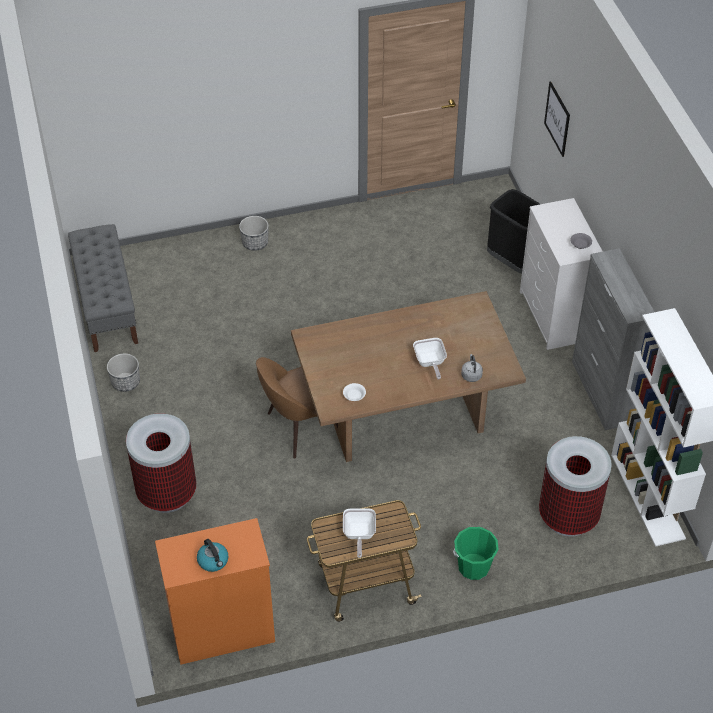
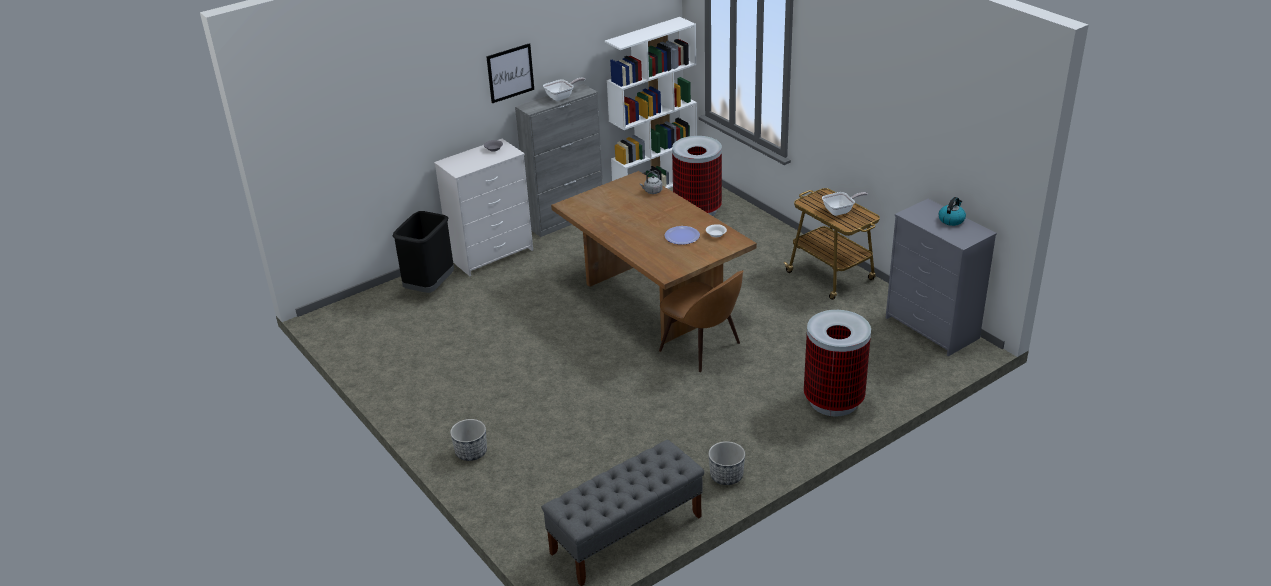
camera: 110 degrees left, 15 degrees down
orange dresser [155,518,275,665] -> grey dresser [886,199,997,356]
frying pan [413,338,447,380] -> frying pan moved to [543,78,585,101]
green bucket [453,527,499,580] -> none
picture [544,81,570,157] -> picture moved to [486,43,534,103]
none -> plate [664,226,700,245]

